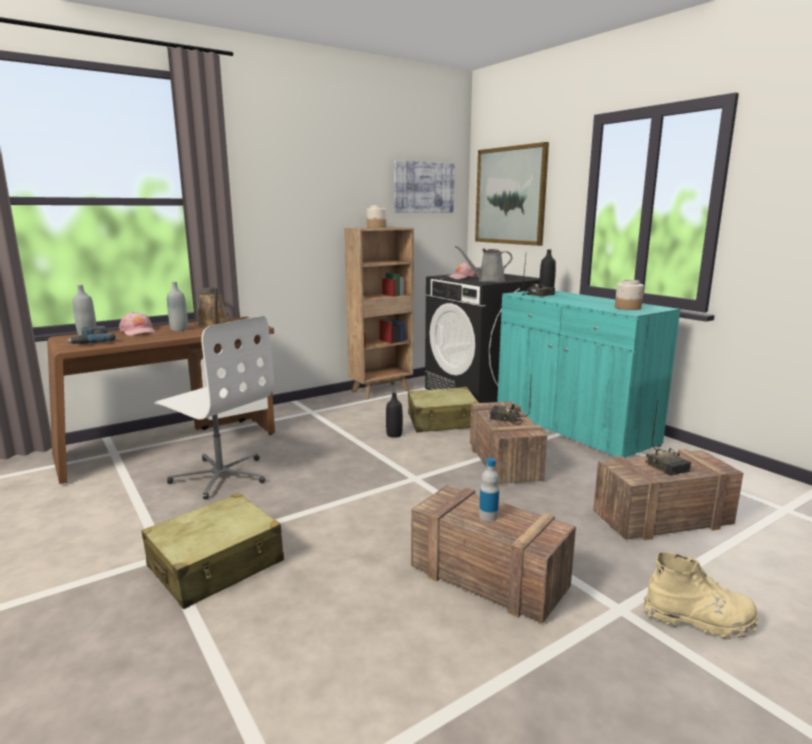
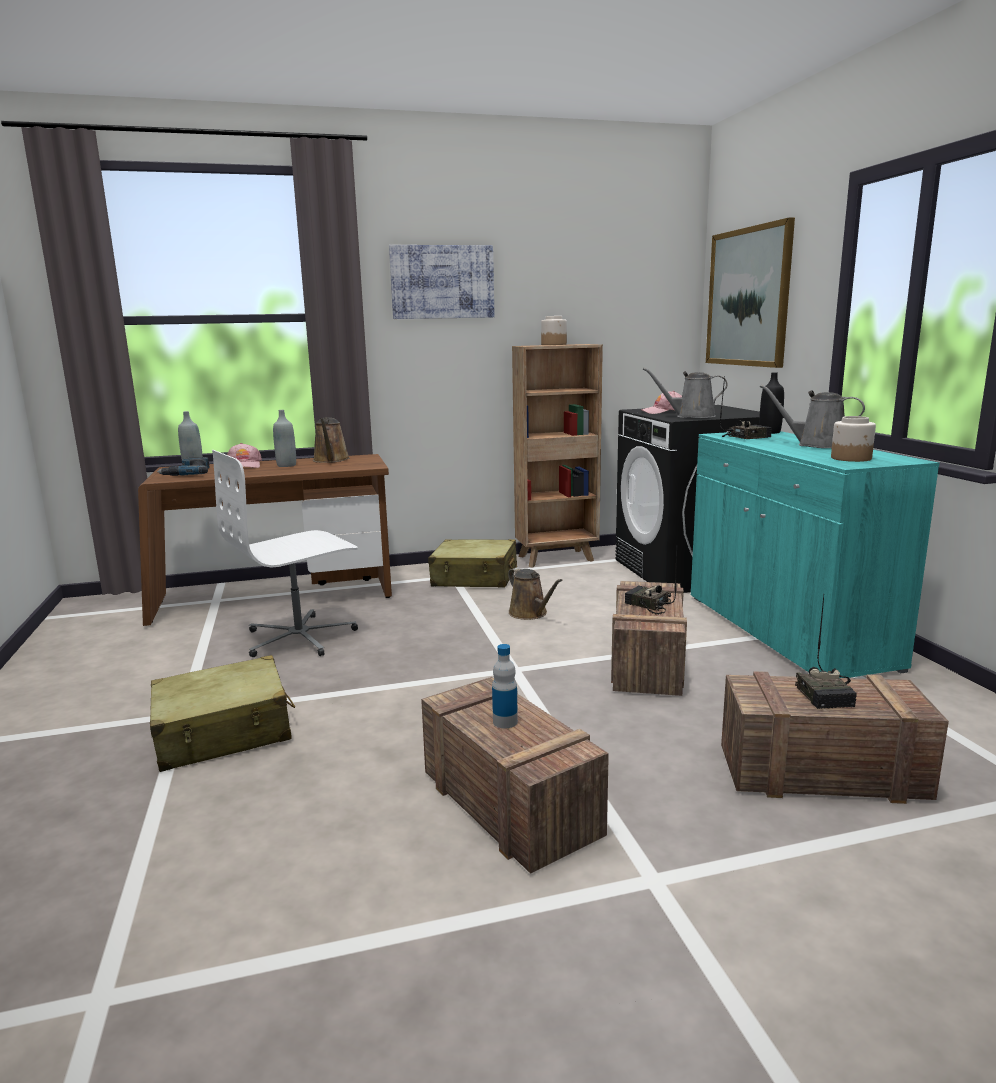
camera: 20 degrees right, 0 degrees up
white office chair [154,316,274,499] -> white office chair turned 90 degrees clockwise [212,450,358,657]
black bottle [386,393,403,438] -> brown watering can [508,567,562,620]
picture [394,161,455,213] -> picture moved to [389,245,494,319]
beige suitcase [408,387,479,433] -> beige suitcase moved to [428,539,517,588]
beige boot [643,552,759,639] -> none
none -> grey watering can [760,385,865,448]

